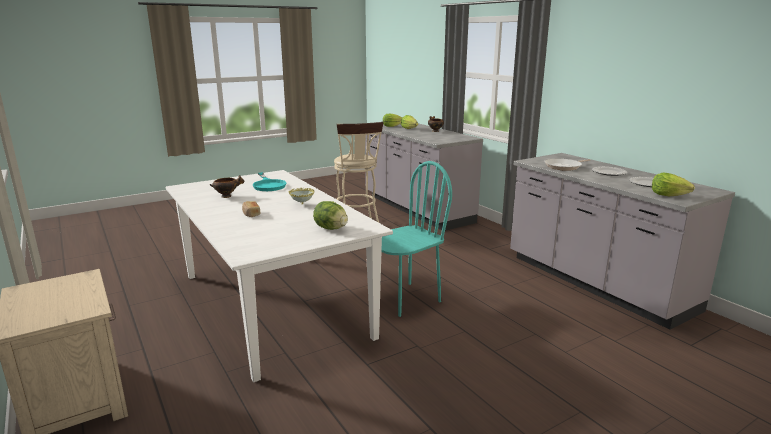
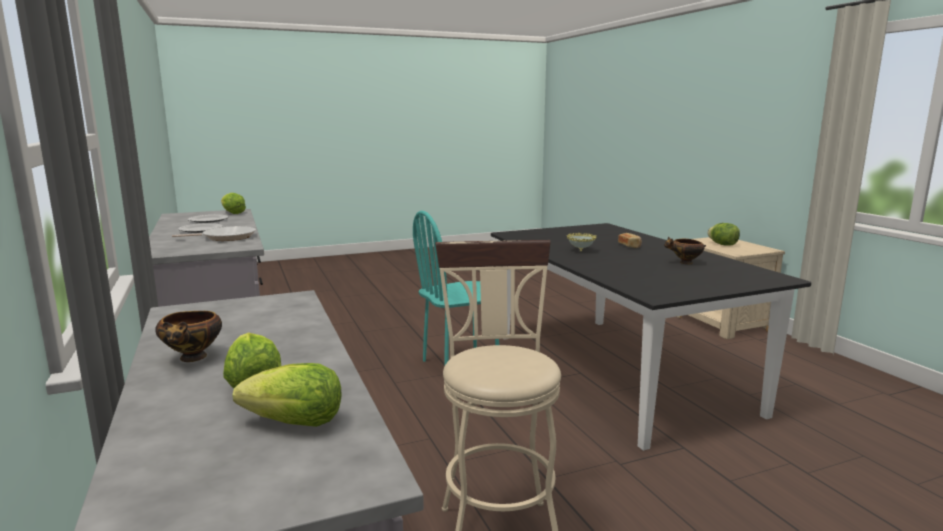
camera: 170 degrees left, 5 degrees down
white dining table [166,170,393,382] -> black dining table [491,223,811,451]
turquoise frying pan [253,172,286,191] -> none
lettuce [313,201,348,230] -> lettuce moved to [707,223,740,246]

